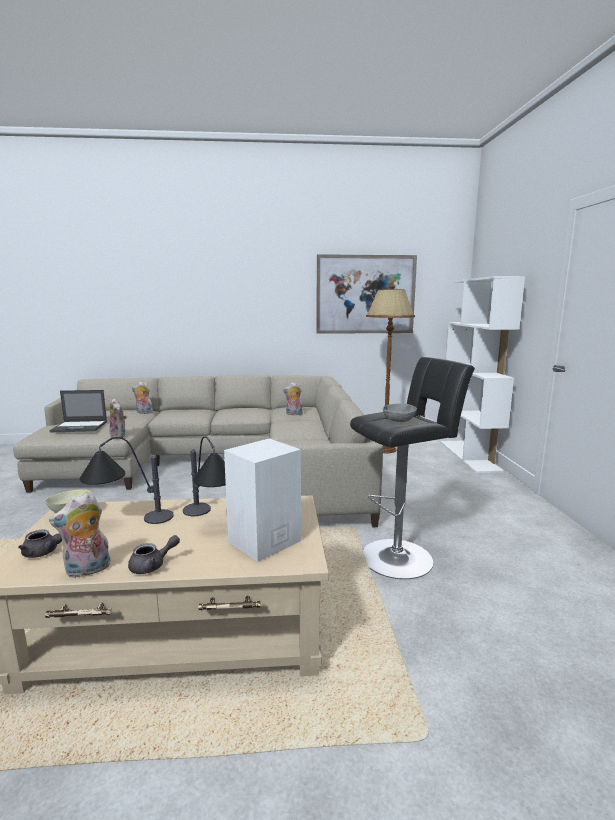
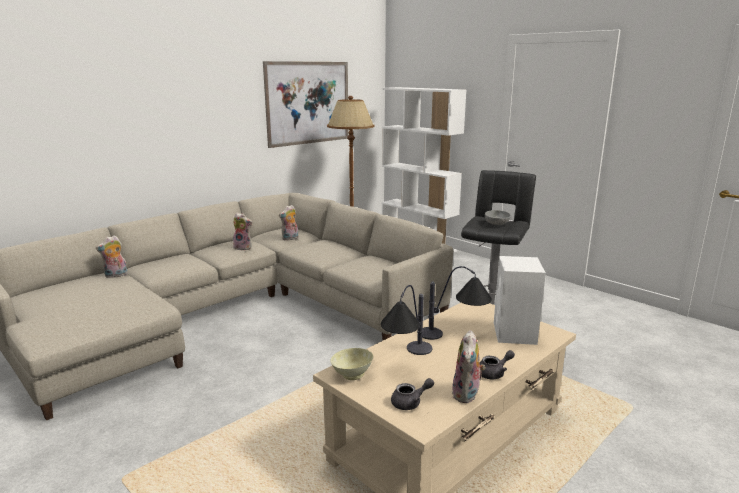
camera: 40 degrees left, 5 degrees up
laptop [49,390,107,432] -> none
plush toy [109,398,127,438] -> plush toy moved to [233,213,252,250]
grey teapot [128,535,180,574] -> grey teapot turned 45 degrees clockwise [479,350,515,379]

